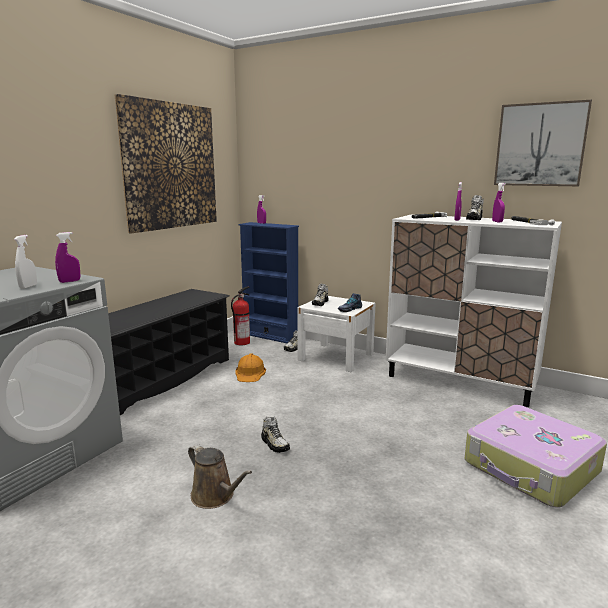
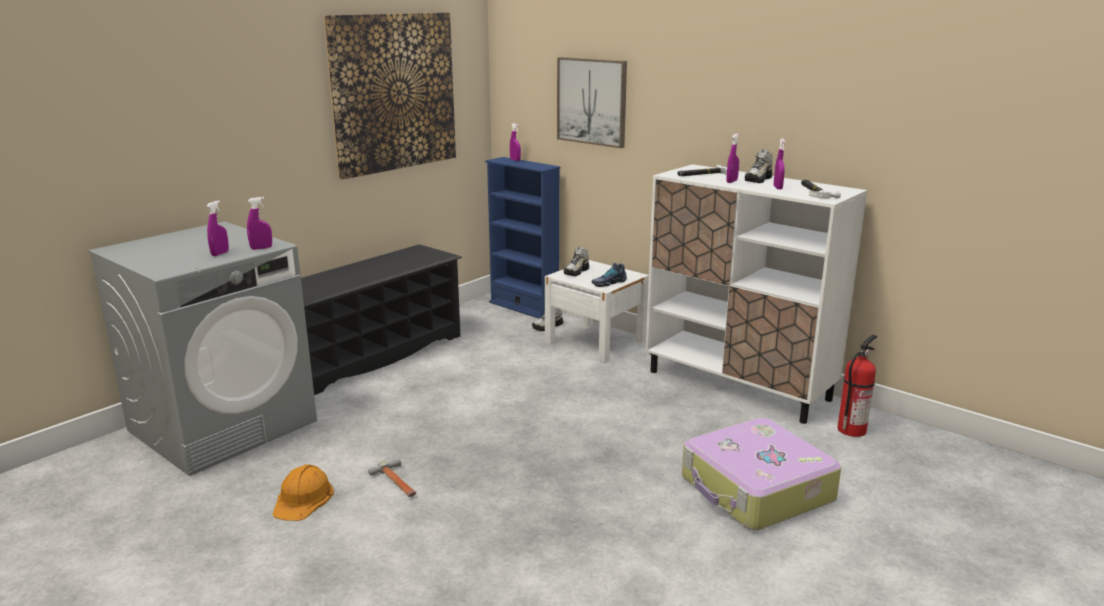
camera: 10 degrees right, 5 degrees up
white spray bottle [14,235,37,289] -> purple spray bottle [206,200,229,256]
brown watering can [188,444,252,509] -> hammer [368,457,416,497]
fire extinguisher [231,286,250,345] -> fire extinguisher moved to [837,335,877,437]
orange hard hat [235,354,266,382] -> orange hard hat moved to [273,464,334,521]
shoe [261,416,290,453] -> none
picture [494,100,592,186] -> picture moved to [557,57,627,148]

